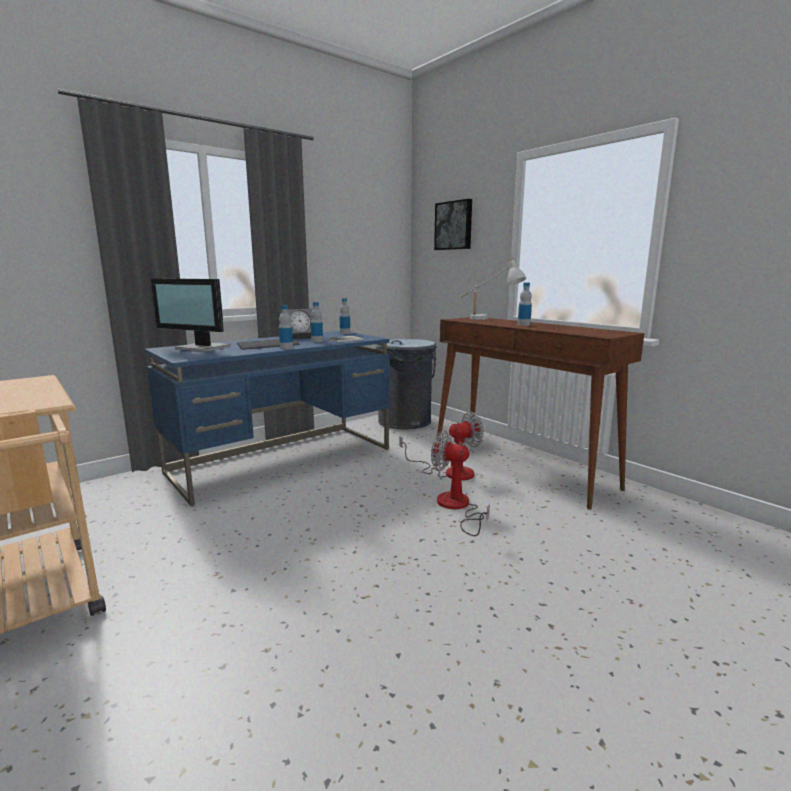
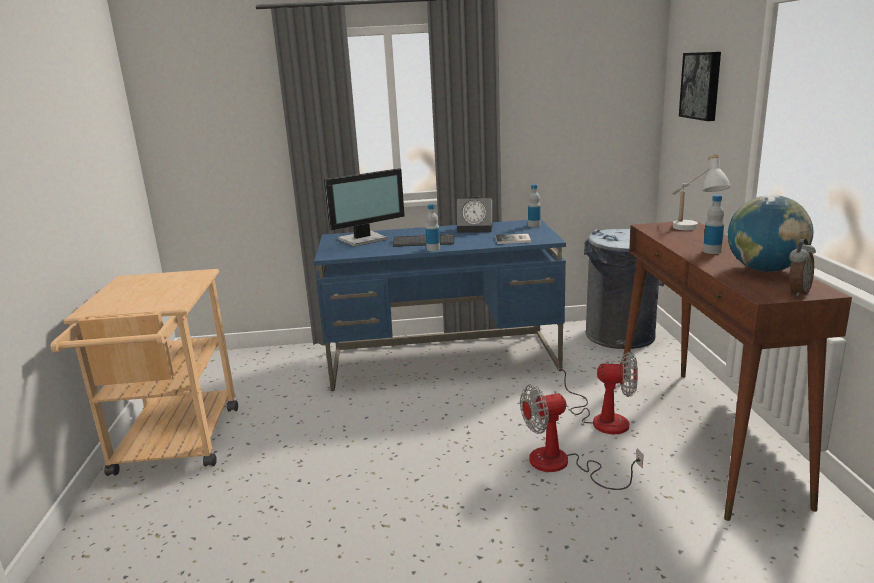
camera: 35 degrees right, 5 degrees up
monitor [151,278,231,352] -> monitor turned 90 degrees counterclockwise [324,168,405,247]
bottle [311,302,323,342] -> none
fan [431,431,490,536] -> fan turned 75 degrees counterclockwise [520,384,644,490]
none -> globe [728,195,813,272]
none -> alarm clock [789,239,816,297]

